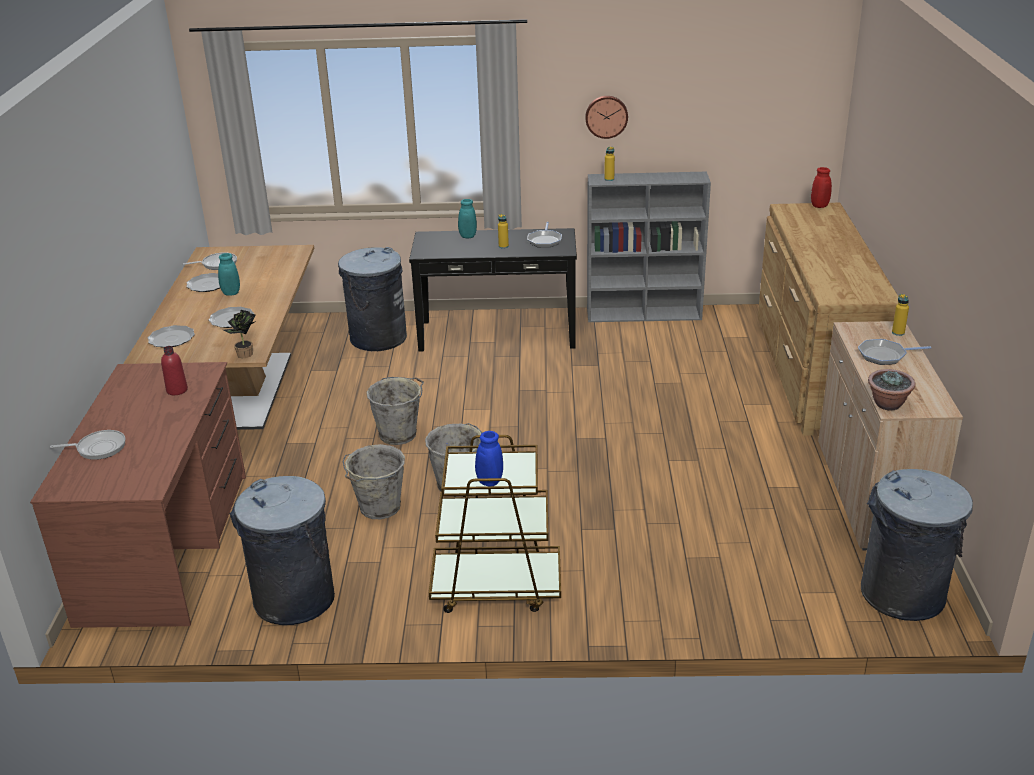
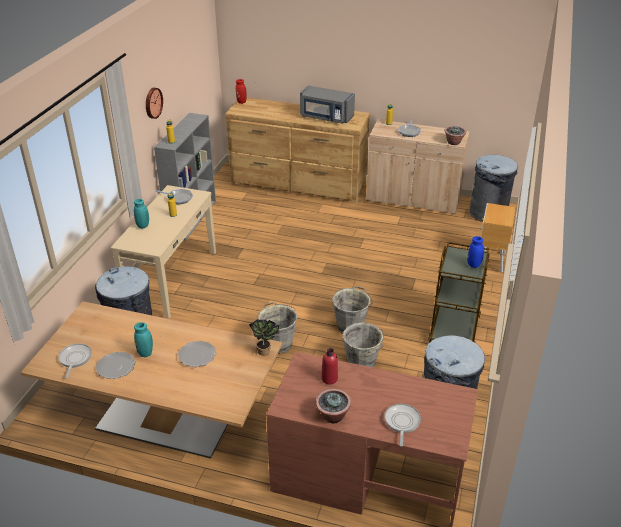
camera: 75 degrees left, 5 degrees up
plate [148,325,195,348] -> none
black console table [409,228,577,351] -> beige console table [111,185,216,319]
none -> grey microwave [300,85,355,123]
none -> potted plant [316,389,351,423]
none -> brown nightstand [481,203,516,273]

